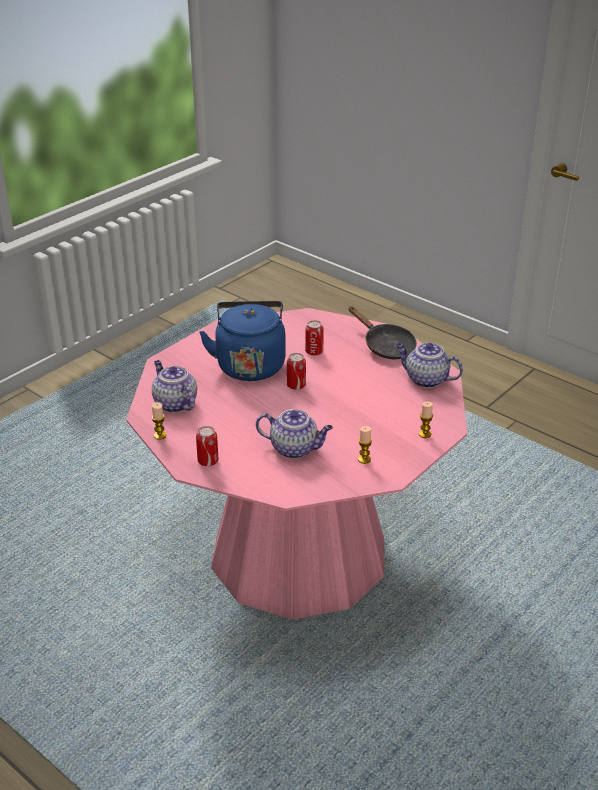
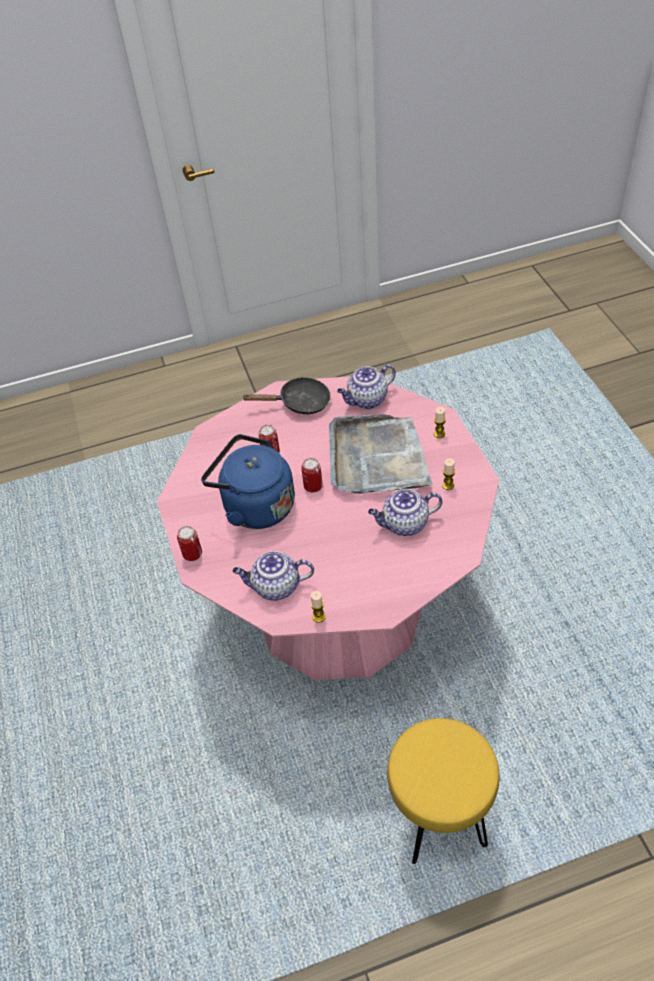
camera: 55 degrees left, 15 degrees up
can [196,426,219,466] -> can moved to [177,526,202,561]
teapot [256,409,333,459] -> teapot turned 150 degrees counterclockwise [368,489,442,536]
none -> grey tray [329,414,433,494]
none -> yellow stool [387,718,499,864]

